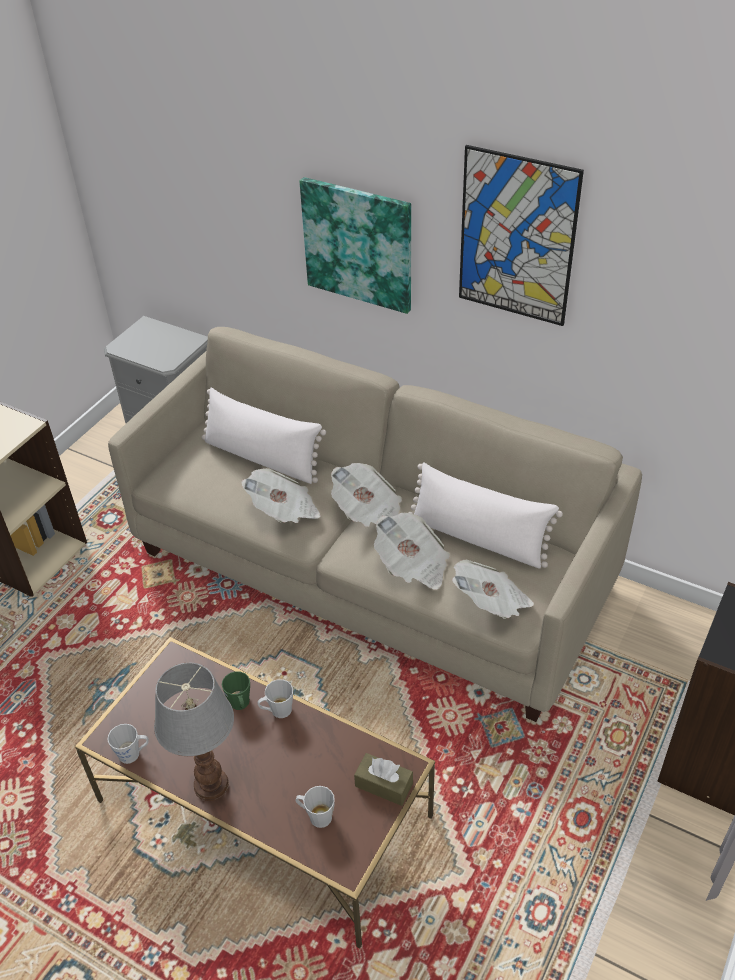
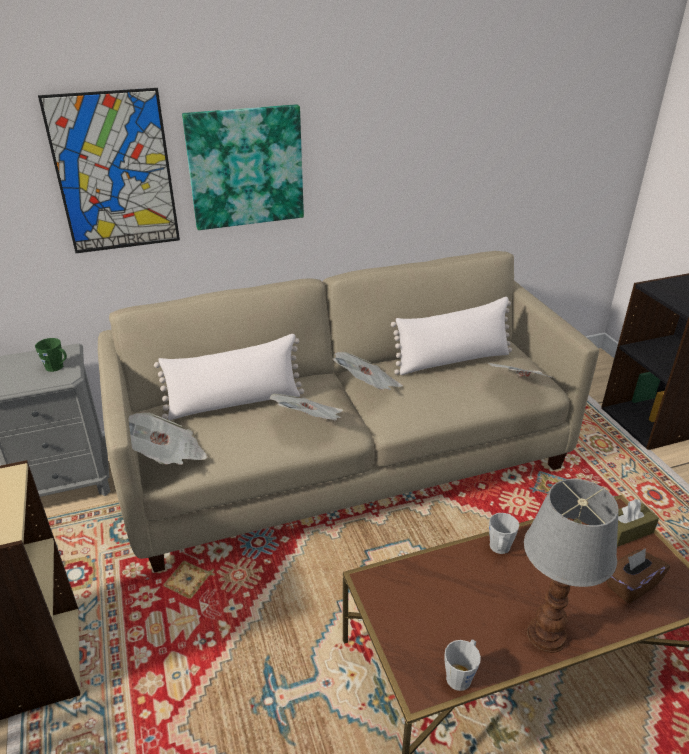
camera: 50 degrees left, 10 degrees down
green mug [222,671,250,710] -> green mug moved to [35,338,67,372]
grey mug [295,786,335,828] -> brown tissue box [607,548,670,604]
newspaper [374,513,450,590] -> newspaper moved to [129,412,208,465]
picture [459,145,584,326] -> picture moved to [38,88,180,253]

